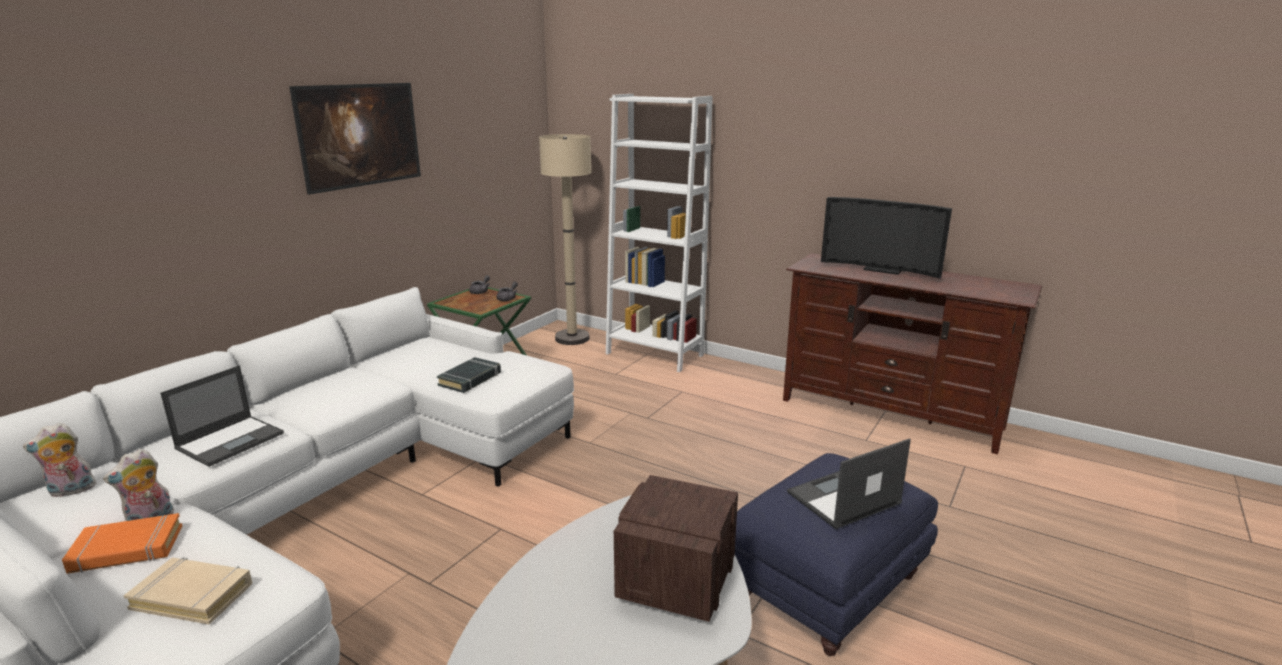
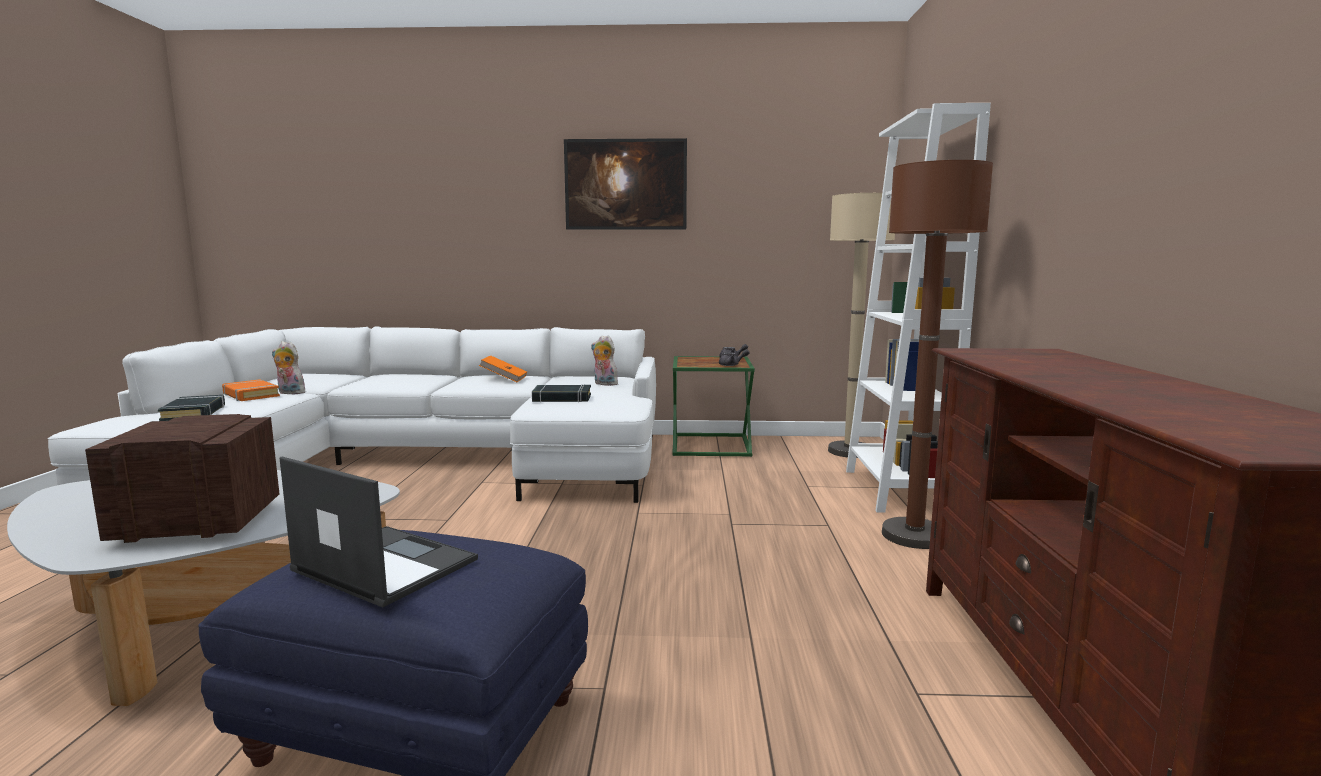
camera: 60 degrees right, 10 degrees down
plush toy [23,423,96,497] -> plush toy moved to [591,335,618,386]
beige book [123,557,252,624] -> black book [158,395,225,421]
laptop [160,365,284,467] -> none
television [821,197,952,279] -> none
none -> orange book [479,356,527,382]
none -> brown floor lamp [882,160,993,549]

